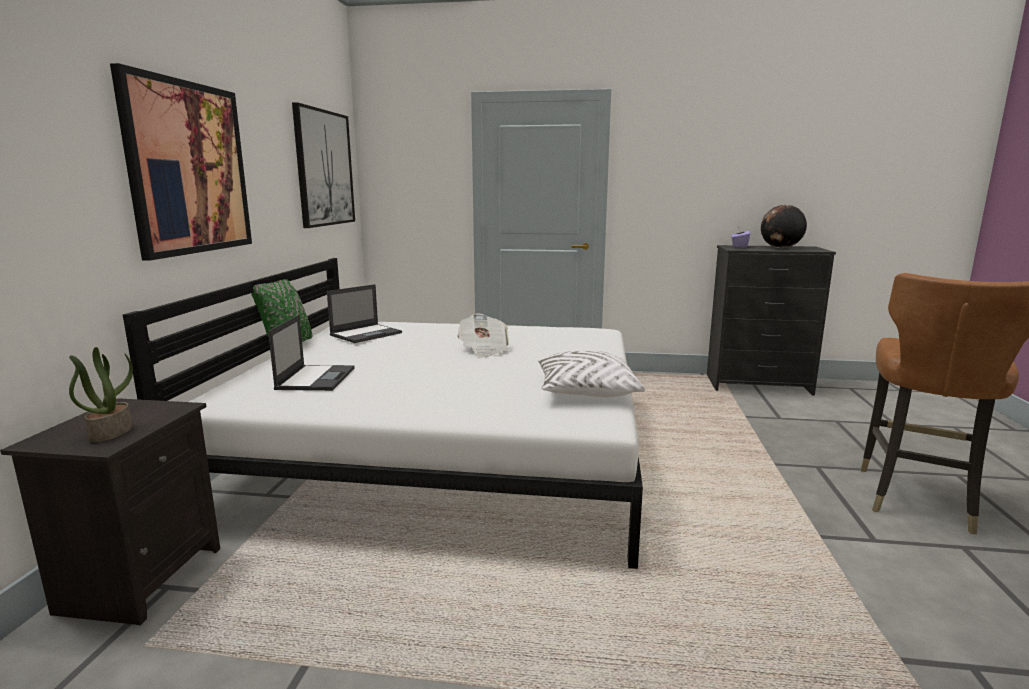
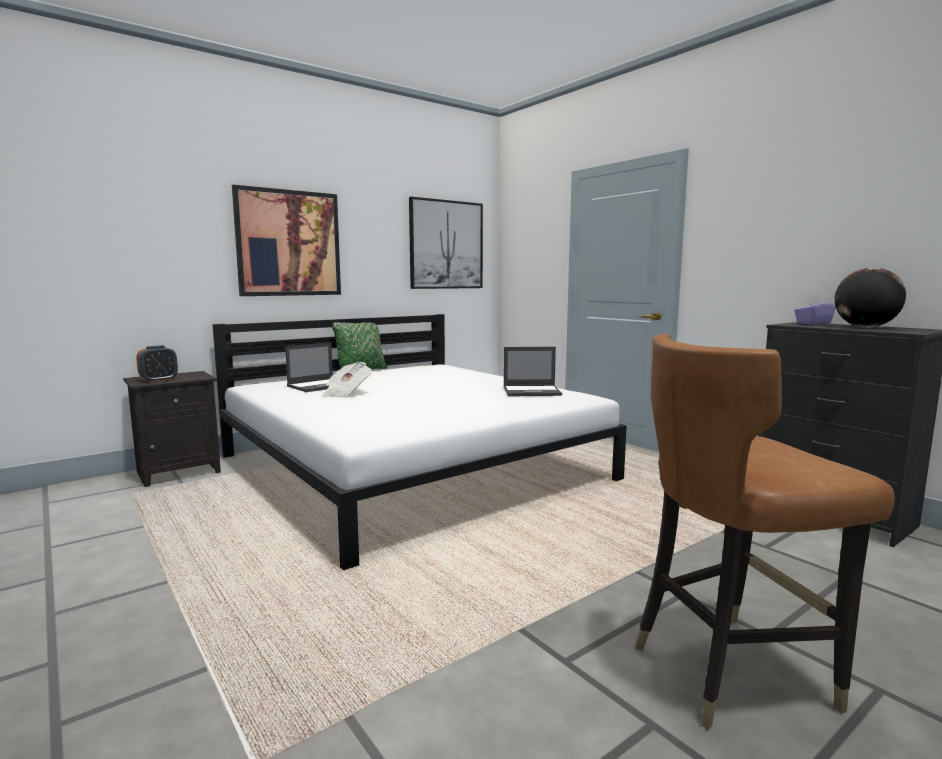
camera: 45 degrees right, 5 degrees down
potted plant [69,347,133,442] -> alarm clock [136,345,178,382]
laptop [327,284,402,343] -> laptop moved to [504,347,562,396]
newspaper [457,314,509,358] -> newspaper moved to [323,362,372,397]
white pillow [537,351,645,397] -> none

